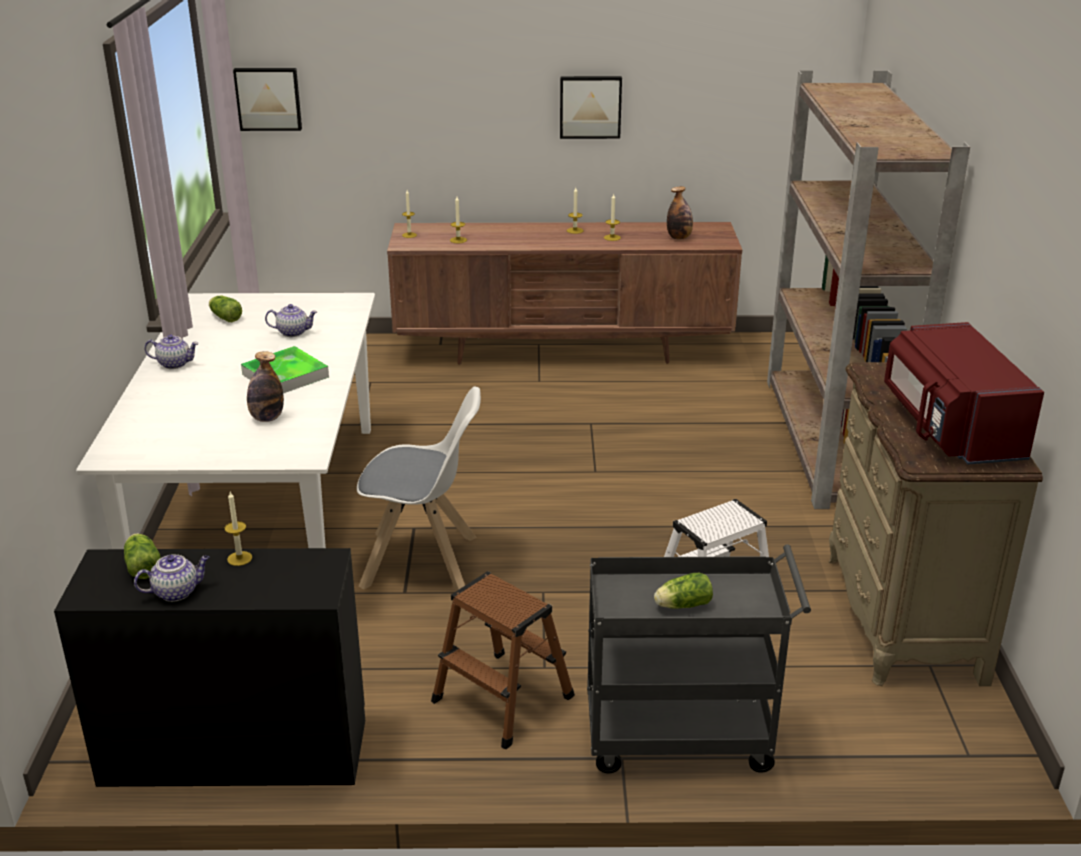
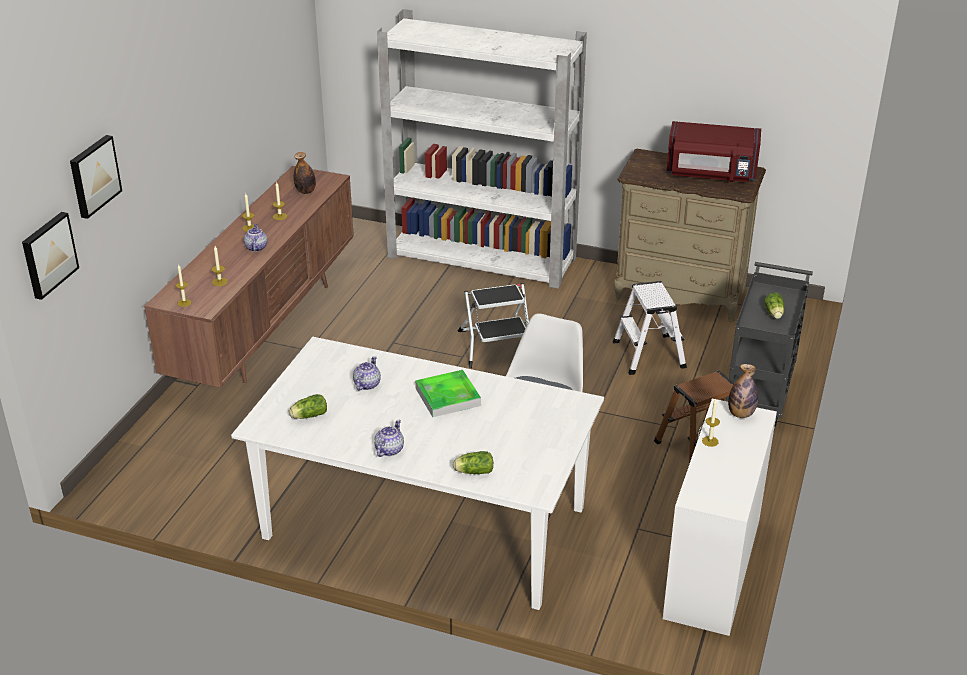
camera: 70 degrees left, 5 degrees up
black desk [54,548,365,787] -> white desk [663,399,777,636]
lettuce [124,534,161,579] -> lettuce moved to [453,451,493,474]
teapot [134,554,210,602] -> teapot moved to [244,224,267,252]
bottle [247,351,284,422] -> bottle moved to [728,364,758,418]
picture [560,76,622,139] -> picture moved to [70,135,122,219]
brown bookcase [767,70,970,509] -> white bookcase [377,9,587,289]
none -> step ladder [458,283,529,368]

